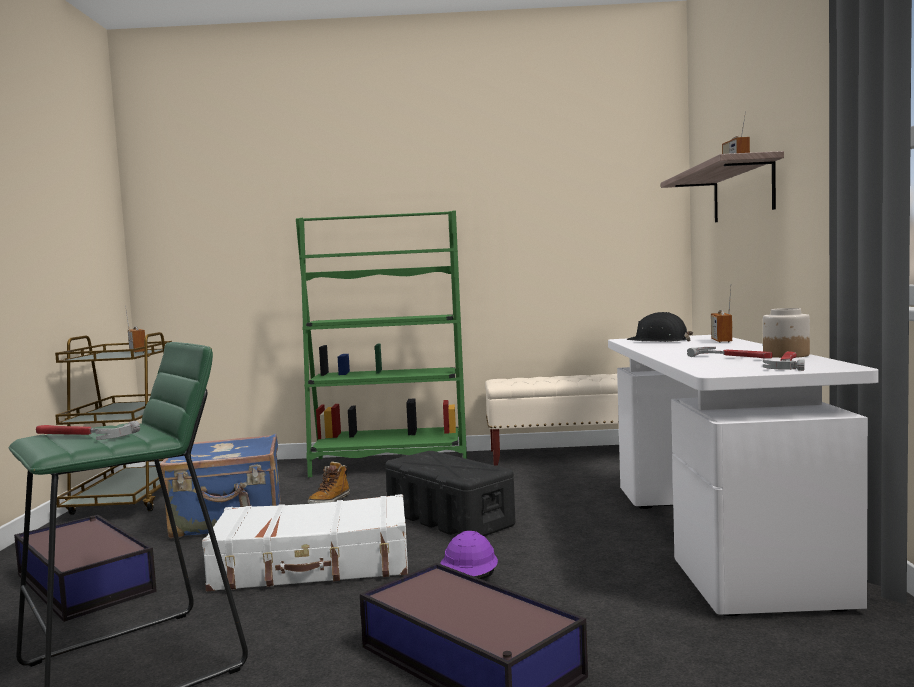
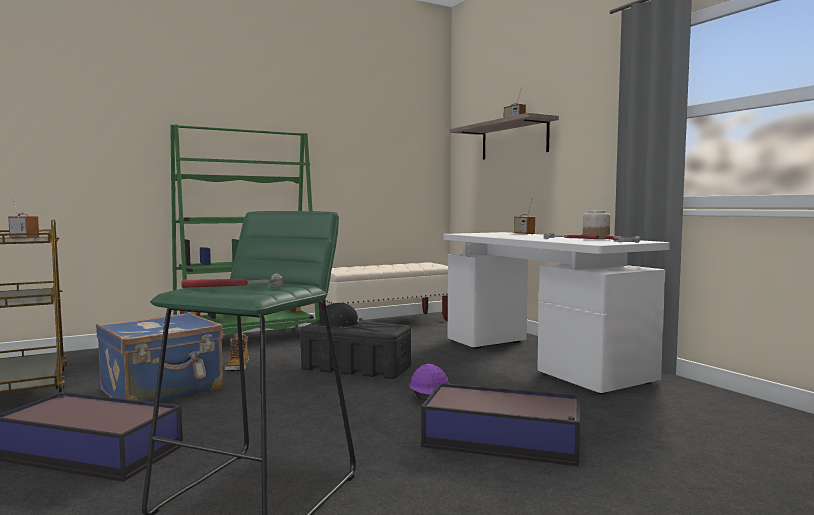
camera: 30 degrees left, 0 degrees up
white suitcase [202,494,408,591] -> none
black hard hat [626,312,693,342] -> black hard hat moved to [311,303,363,328]

